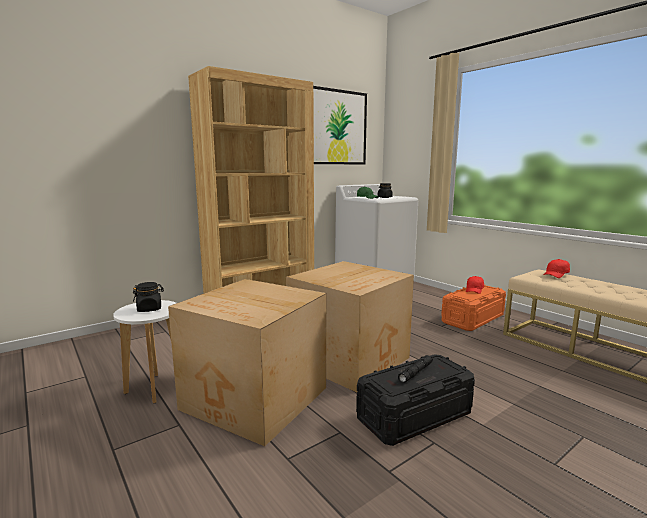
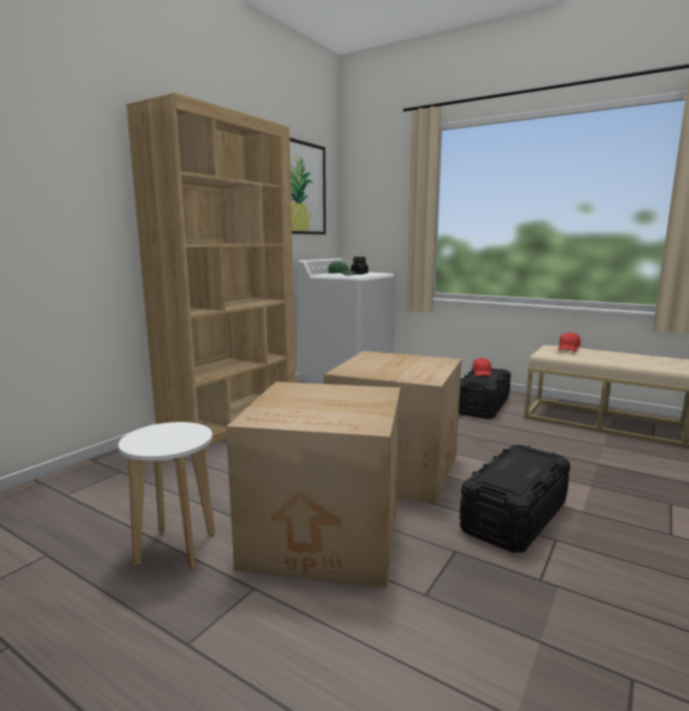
camera: 20 degrees left, 0 degrees up
black jar [133,282,164,312] -> none
black flashlight [398,355,433,383] -> none
orange storage box [441,284,506,331] -> black storage box [459,368,511,419]

